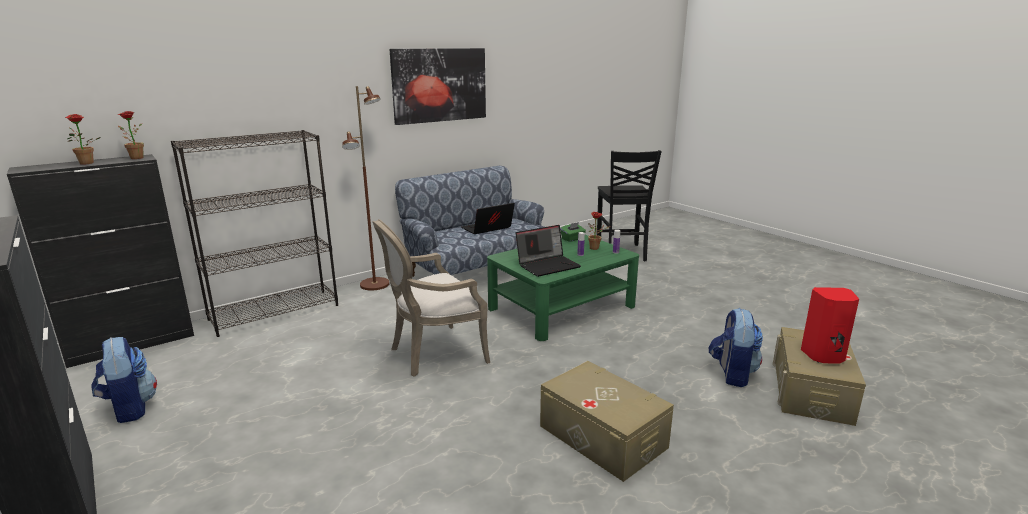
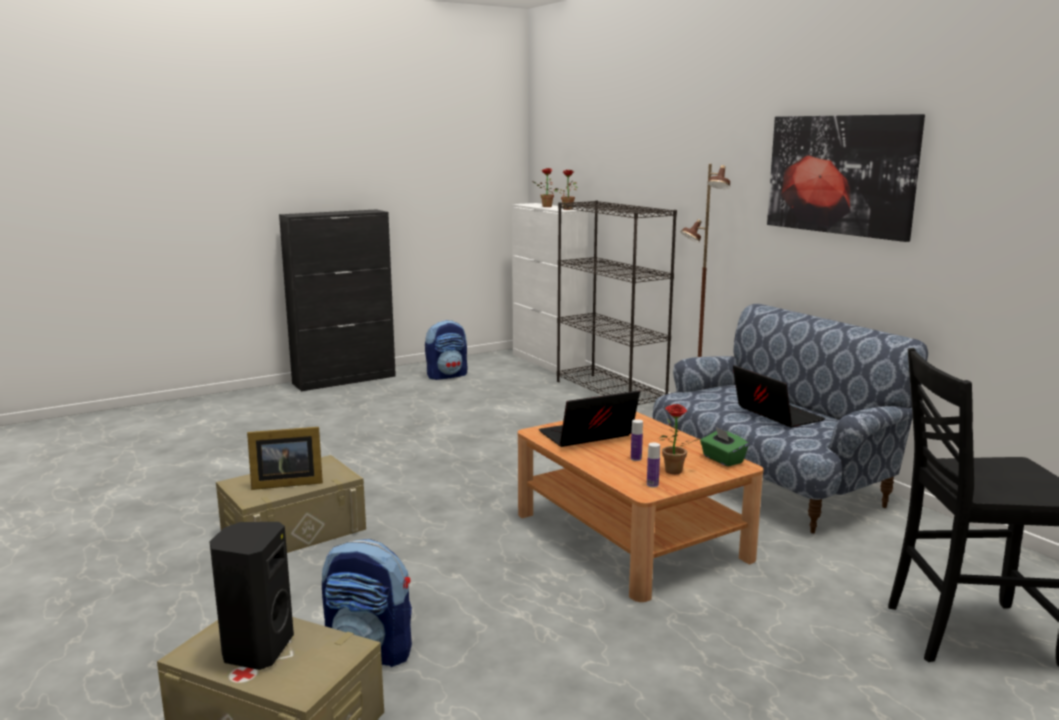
camera: 95 degrees right, 5 degrees down
black cabinet [7,154,194,368] -> white cabinet [512,203,588,375]
armchair [372,219,490,377] -> none
green coffee table [487,235,639,341] -> brown coffee table [518,412,764,602]
laptop [516,225,581,277] -> laptop turned 90 degrees clockwise [539,391,640,447]
red speaker [801,287,859,364] -> black speaker [210,522,294,670]
none -> picture frame [247,427,323,490]

